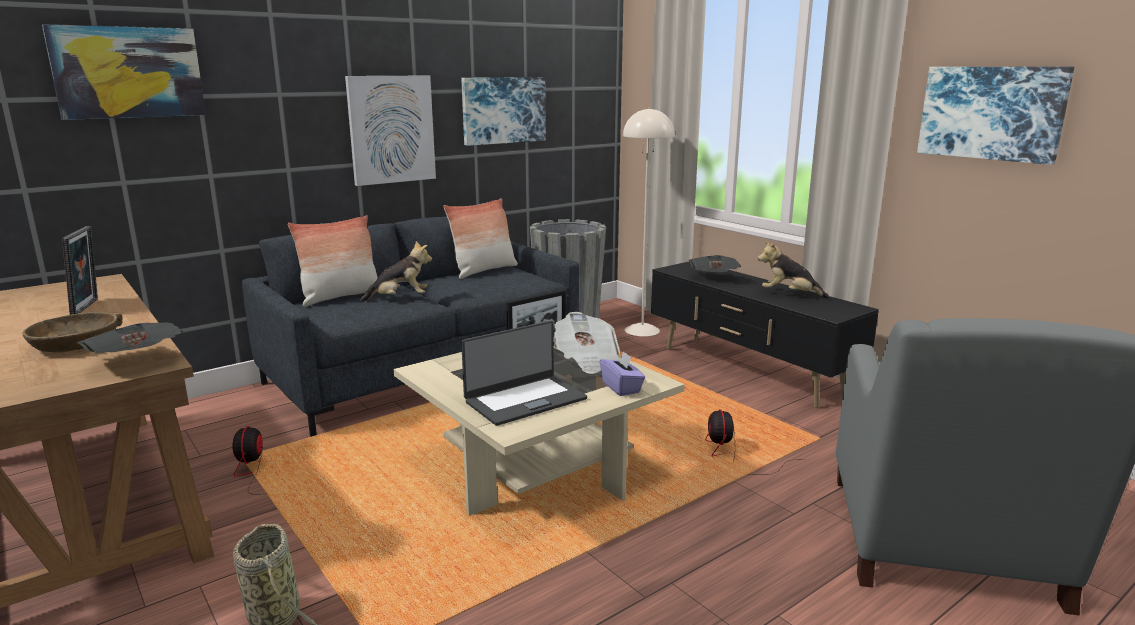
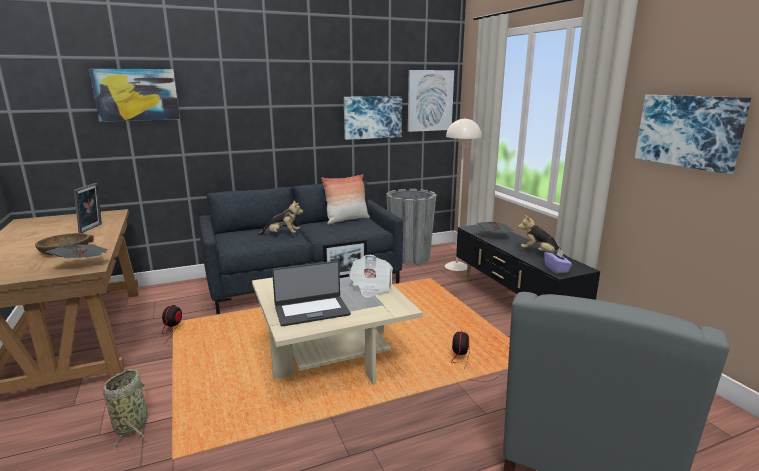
camera: 15 degrees right, 0 degrees up
pillow [288,215,378,307] -> none
picture [345,76,436,186] -> picture moved to [408,70,454,132]
purple tissue box [600,351,645,396] -> purple tissue box moved to [544,248,572,274]

